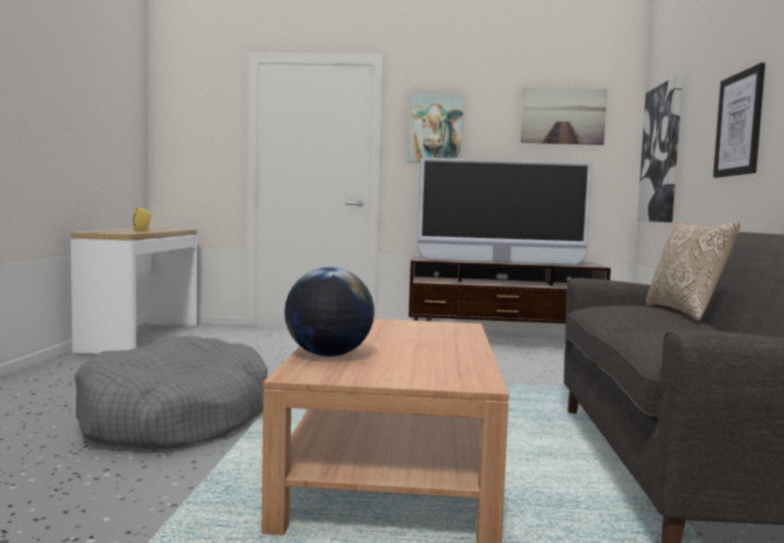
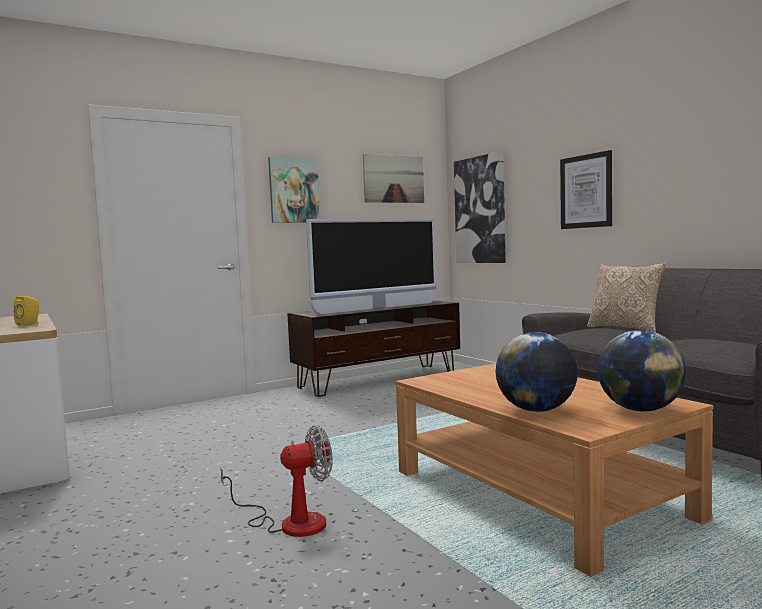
camera: 35 degrees left, 0 degrees up
grey dog bed [75,336,268,449] -> fan [221,425,333,537]
none -> globe [597,330,686,412]

